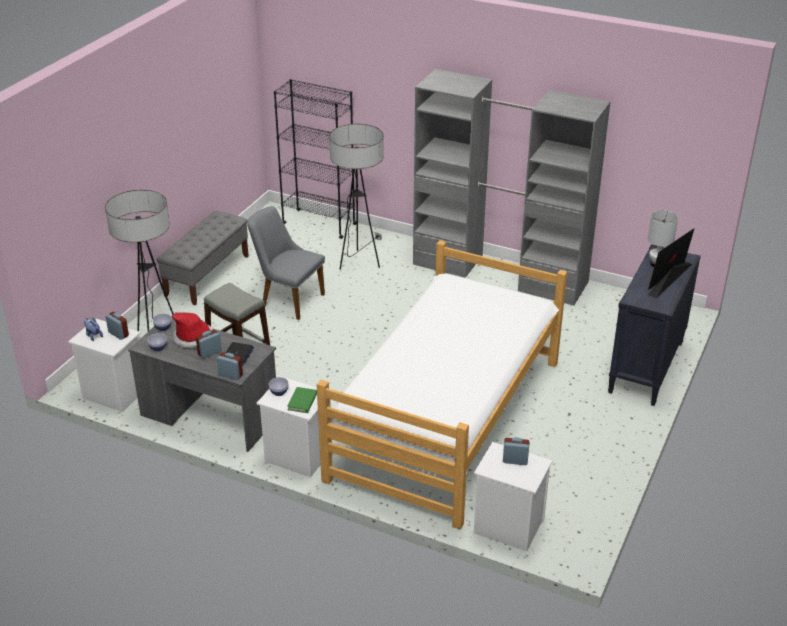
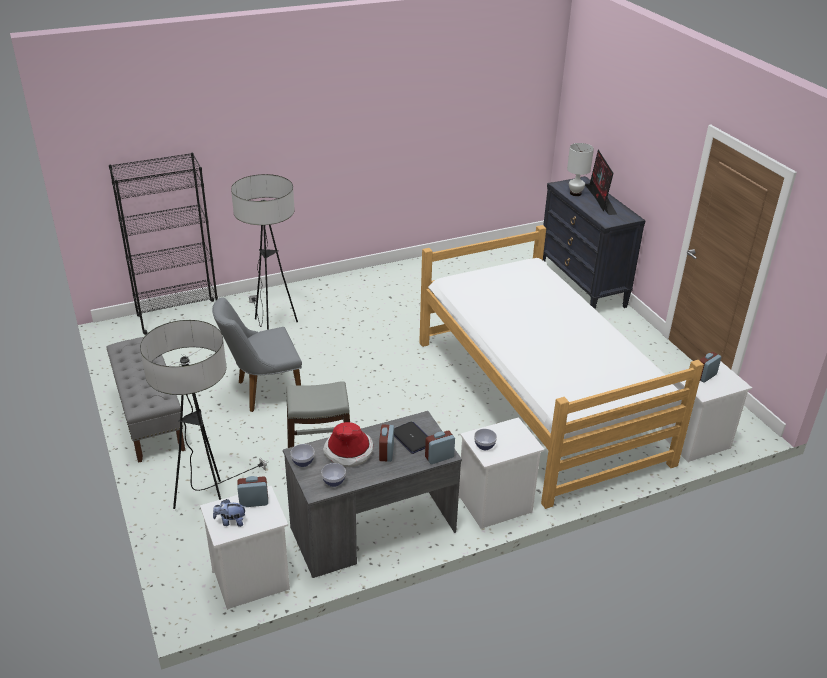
camera: 50 degrees left, 0 degrees up
green book [287,387,317,413] -> none
grey wardrobe [413,69,611,306] -> none

